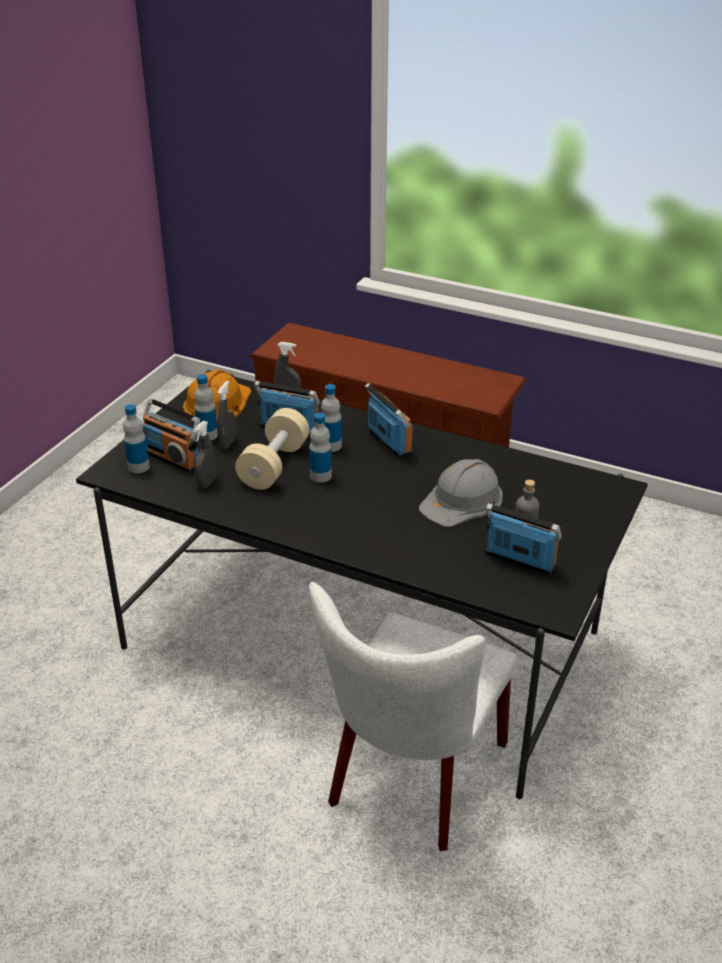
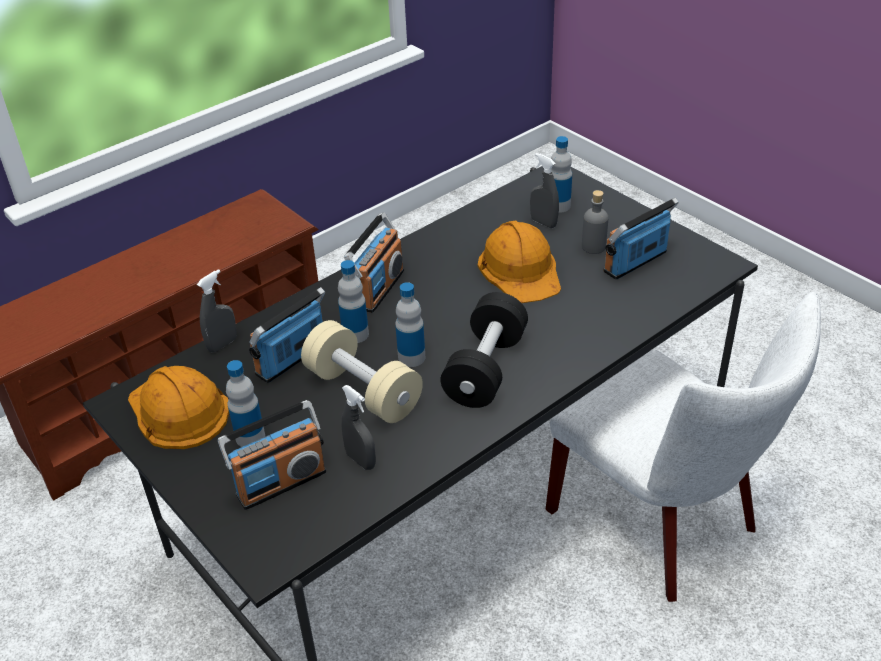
camera: 65 degrees left, 5 degrees up
bottle [123,404,150,473] -> bottle moved to [551,136,572,213]
grey spray bottle [217,381,236,450] -> grey spray bottle moved to [530,153,559,228]
radio [365,383,413,457] -> radio turned 120 degrees clockwise [344,212,404,313]
grey hard hat [419,459,503,527] -> orange hard hat [478,221,561,303]
none -> black dumbbell [440,292,528,408]

